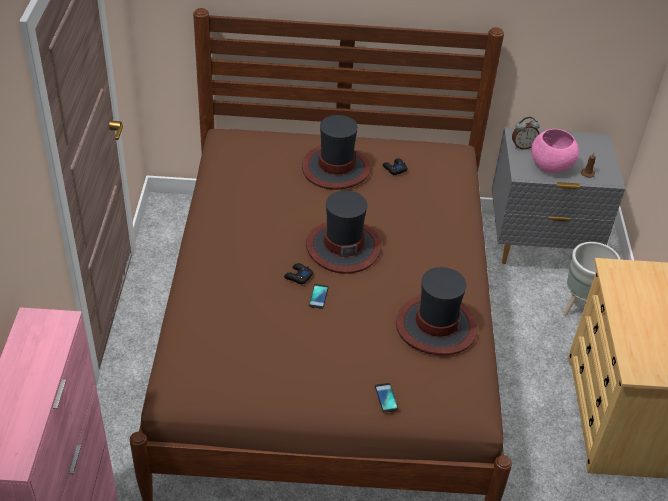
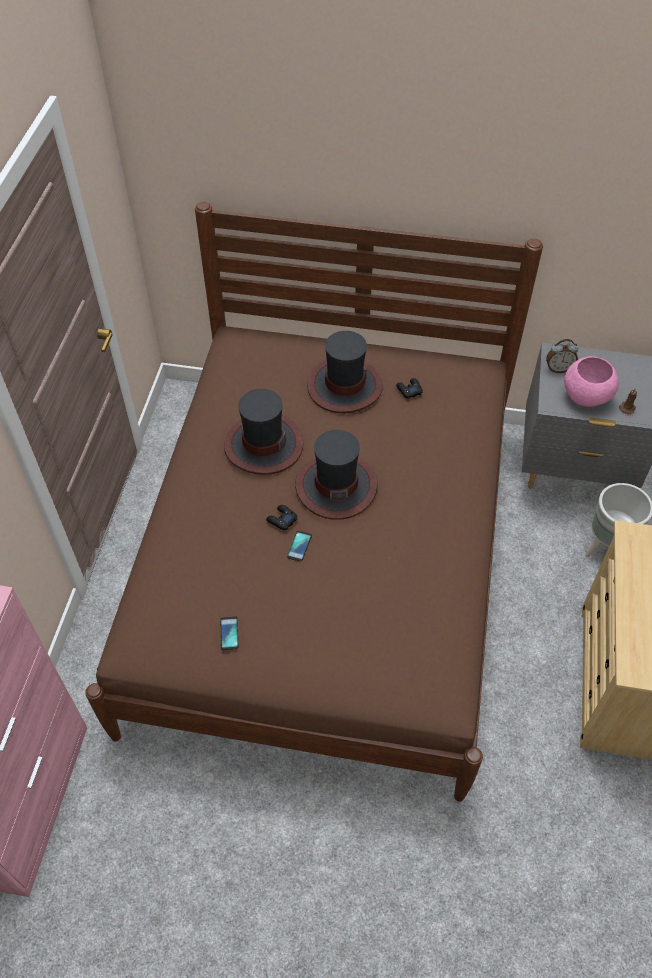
camera: 10 degrees right, 10 degrees up
phone [375,383,398,413] -> phone moved to [220,617,238,650]
hat [396,267,477,355] -> hat moved to [224,389,304,475]

